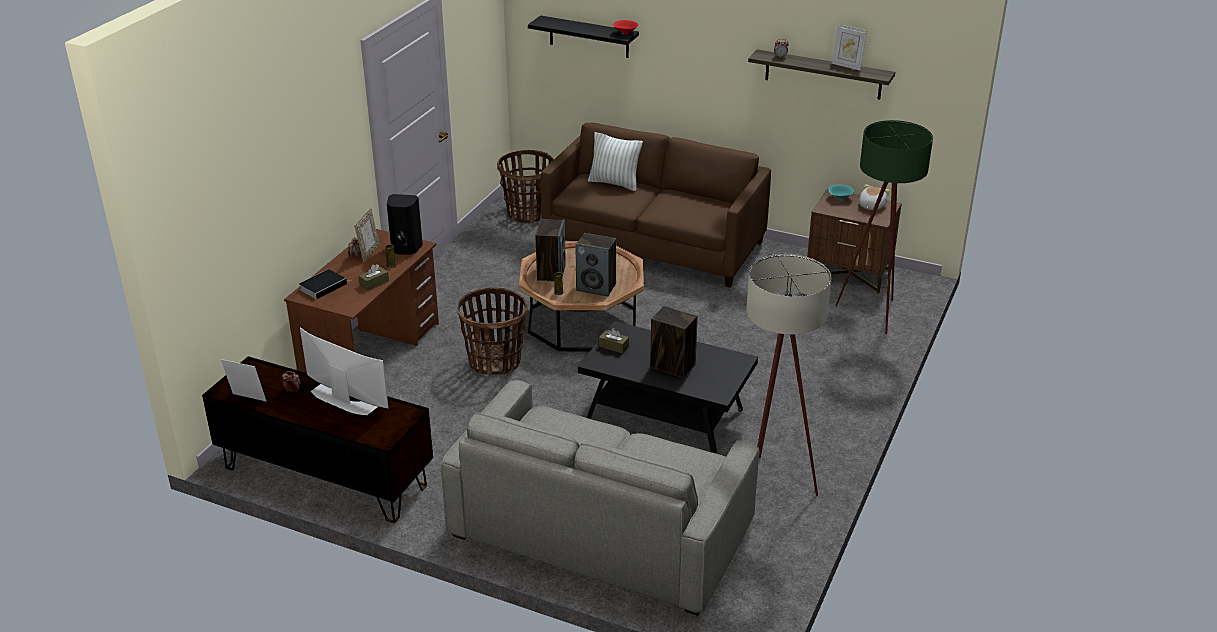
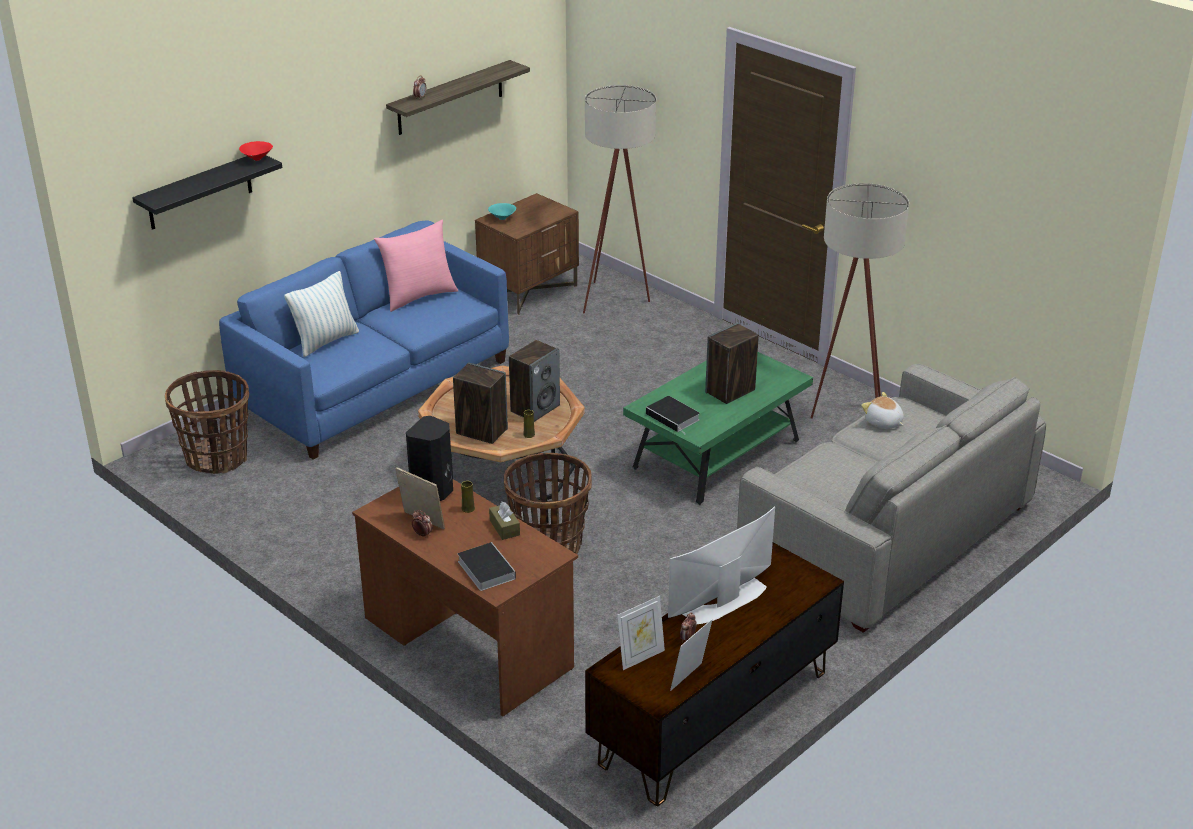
camera: 70 degrees left, 0 degrees up
brown sofa [541,123,771,288] -> blue sofa [219,220,509,460]
black coffee table [578,321,758,454] -> green coffee table [623,352,813,505]
brown tissue box [599,328,629,354] -> book [646,396,700,434]
picture frame [832,24,867,70] -> picture frame moved to [617,596,665,670]
green floor lamp [835,120,933,334] -> beige floor lamp [583,85,656,314]
plush toy [859,184,890,210] -> plush toy moved to [861,392,904,429]
none -> pink pillow [374,220,458,312]

